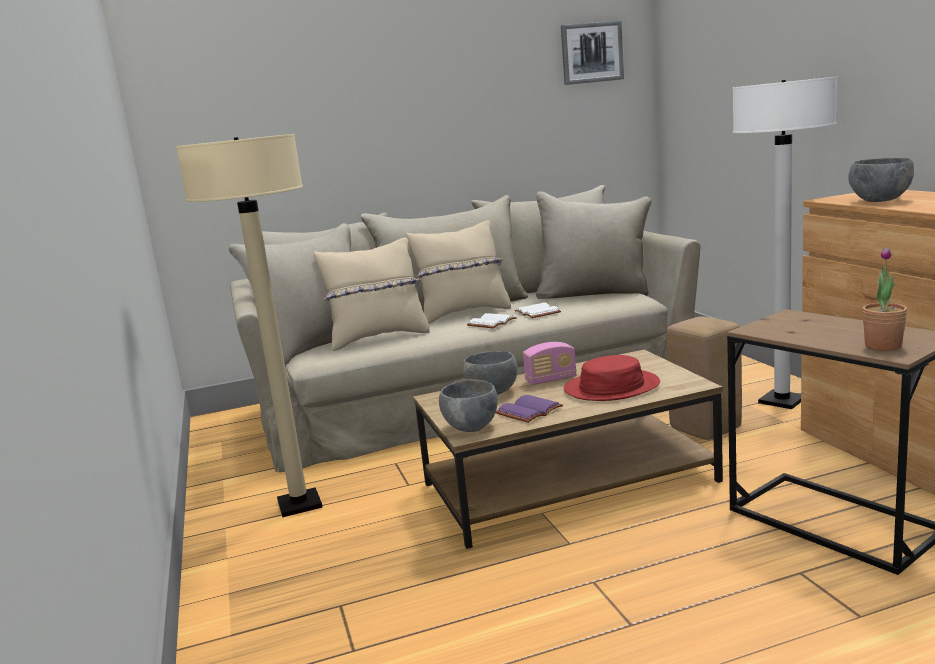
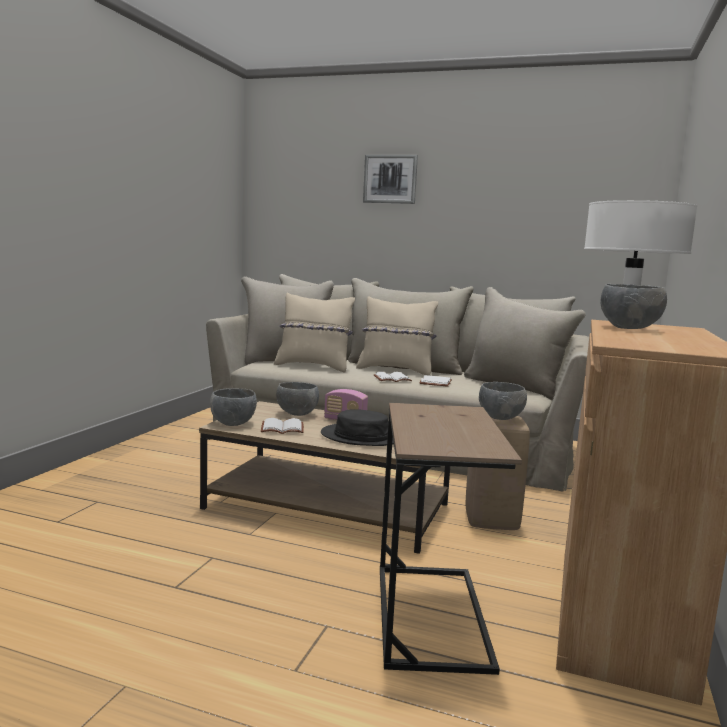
camera: 35 degrees right, 5 degrees down
beige floor lamp [176,134,322,517] -> none
purple book [496,395,563,423] -> white book [261,418,304,434]
picture [561,21,624,85] -> picture moved to [363,155,418,204]
red hat [564,355,660,401] -> black hat [321,410,394,446]
potted plant [862,247,907,350] -> none
none -> grey bowl [479,382,527,420]

